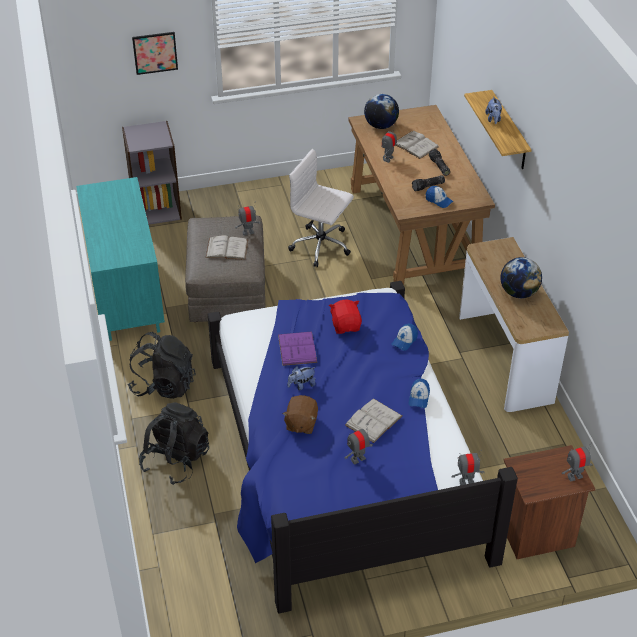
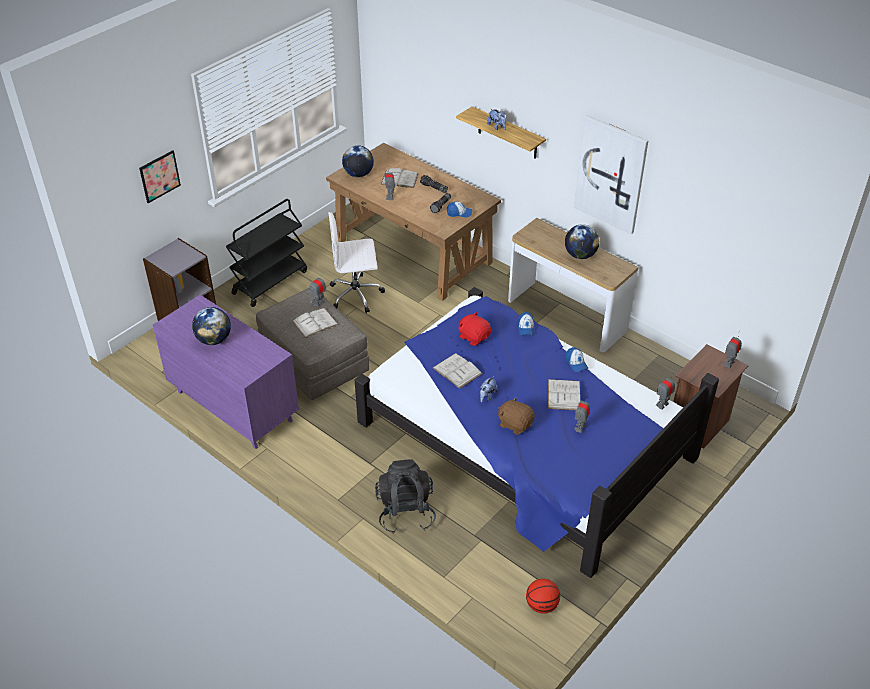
camera: 35 degrees left, 0 degrees up
turquoise dresser [76,177,165,341] -> purple dresser [153,295,299,449]
black backpack [127,332,196,399] -> none
purple book [278,331,317,366] -> white book [433,353,482,389]
brown plush toy [282,395,318,434] -> brown plush toy turned 150 degrees clockwise [498,397,535,435]
none -> globe [192,307,231,345]
none -> black cart [226,199,307,307]
none -> basketball [526,579,560,614]
none -> picture [574,115,648,234]

